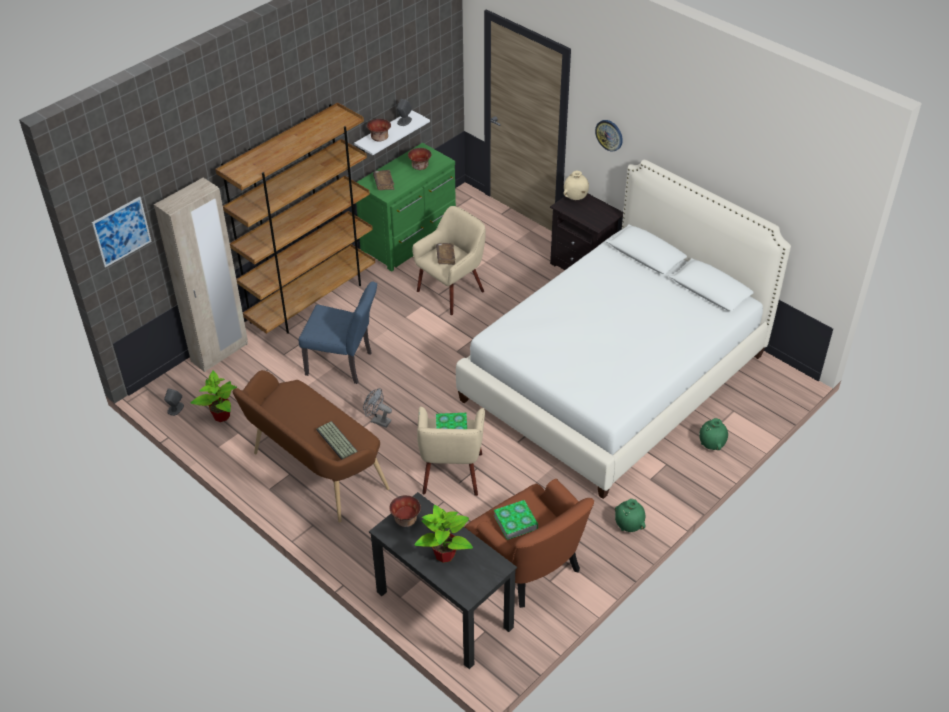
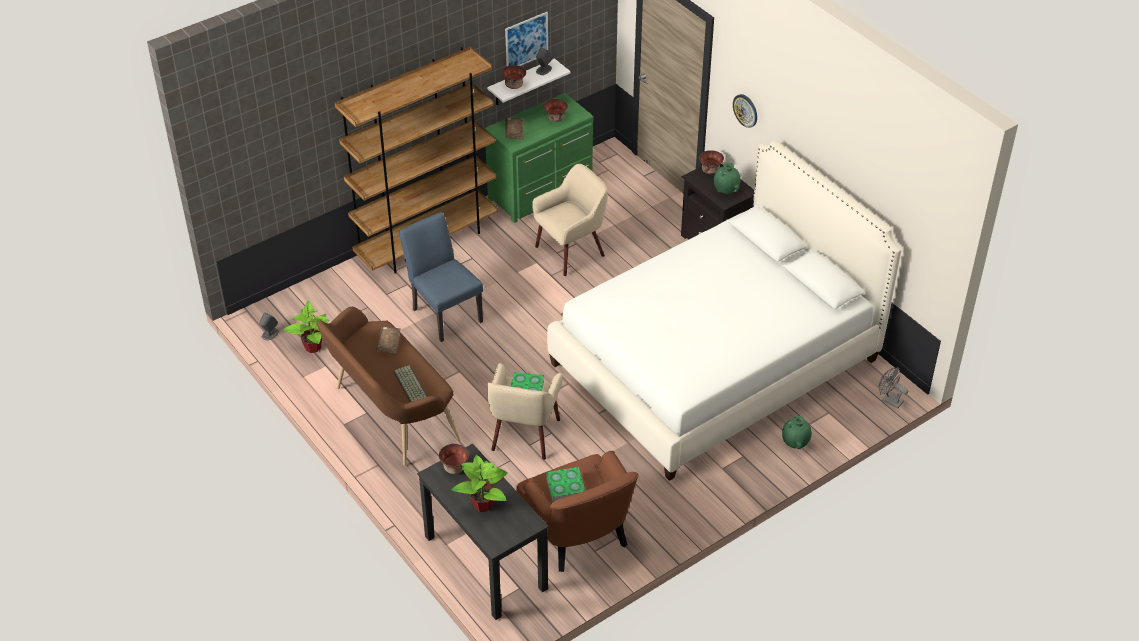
camera: 10 degrees right, 0 degrees up
picture [92,197,152,267] -> picture moved to [505,12,548,66]
beige wardrobe [154,178,248,372] -> none
blue chair [299,281,377,384] -> blue chair turned 150 degrees counterclockwise [399,212,483,342]
grey fan [363,388,392,428] -> grey fan moved to [878,367,908,408]
brown book [436,243,455,265] -> brown book moved to [376,327,401,354]
beige vase [564,171,589,200] -> bowl [699,150,724,174]
green vase [615,499,646,532] -> green vase moved to [714,162,741,194]

